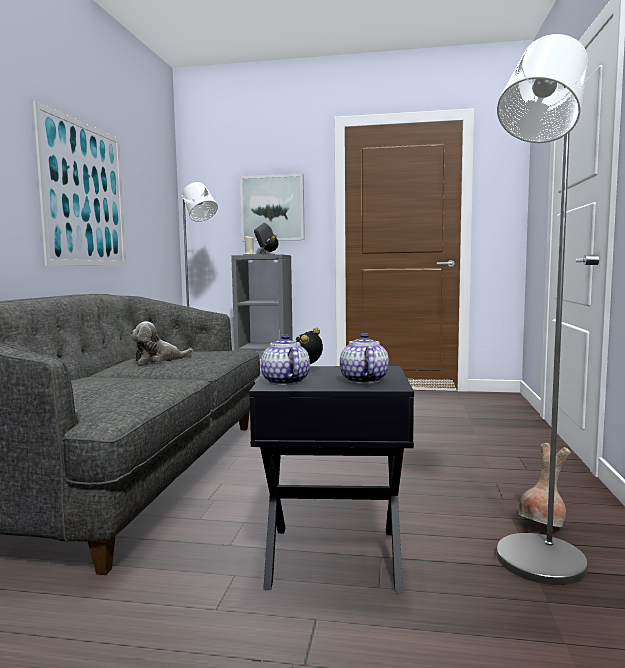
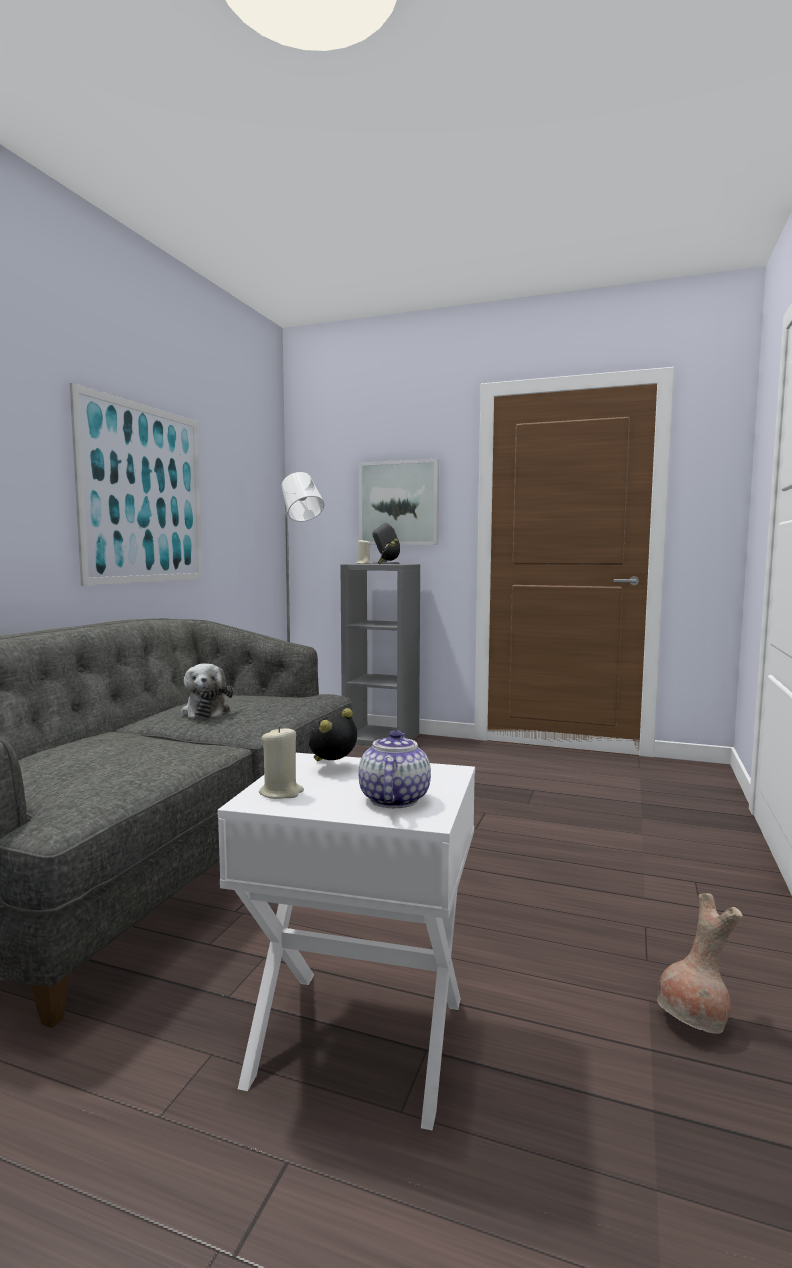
camera: 10 degrees right, 0 degrees up
plush toy [130,321,193,364] -> plush toy turned 90 degrees counterclockwise [181,664,233,718]
black side table [249,366,414,594] -> white side table [217,753,475,1130]
teapot [261,334,310,385] -> beige candle [259,726,304,799]
grey floor lamp [497,34,588,585] -> none

